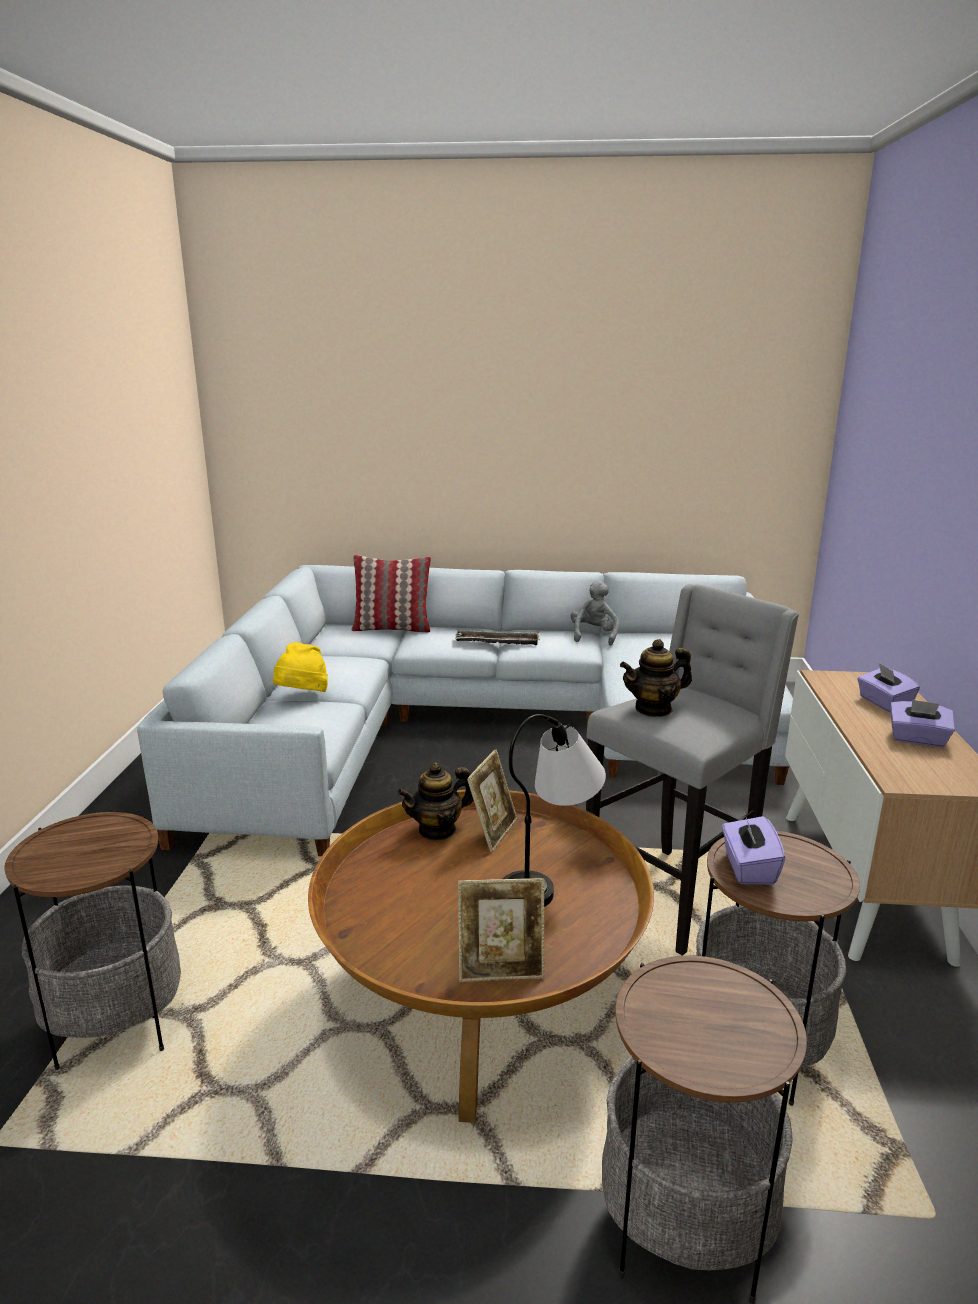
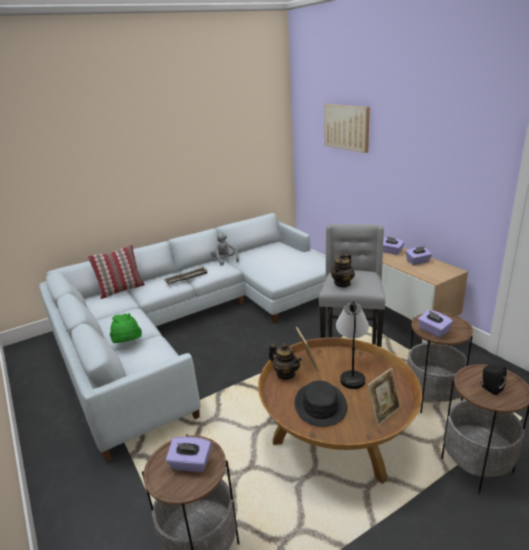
camera: 35 degrees left, 5 degrees up
yellow hat [273,642,328,692] -> green hat [110,313,142,343]
teapot [397,762,473,841] -> teapot turned 75 degrees counterclockwise [269,343,302,380]
none -> purple tissue box [166,437,211,472]
none -> black hat [295,381,347,427]
none -> picture [324,104,370,153]
none -> black speaker [480,365,507,395]

